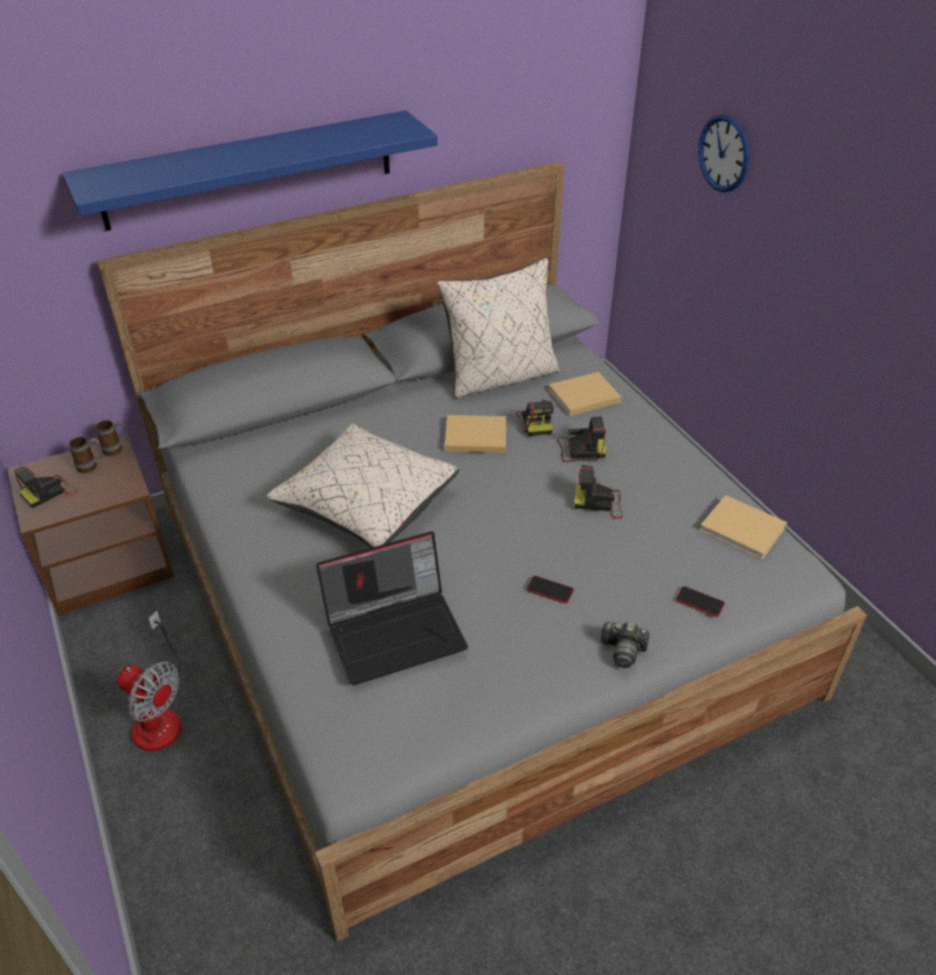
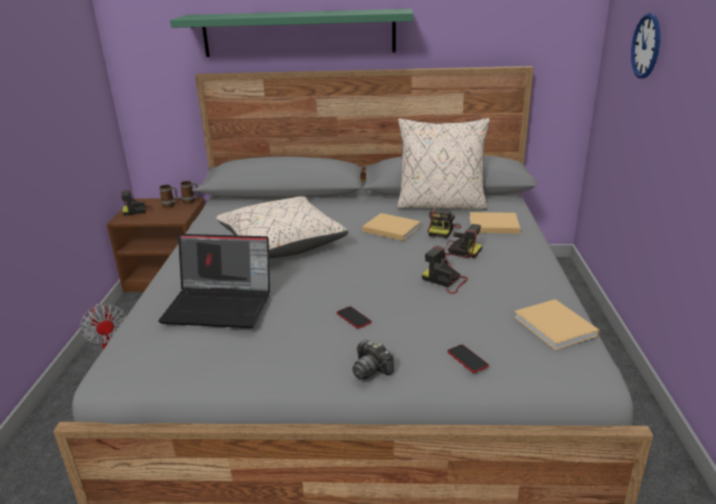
camera: 30 degrees right, 15 degrees down
blue shelf [62,110,438,231] -> green shelf [170,9,413,57]

